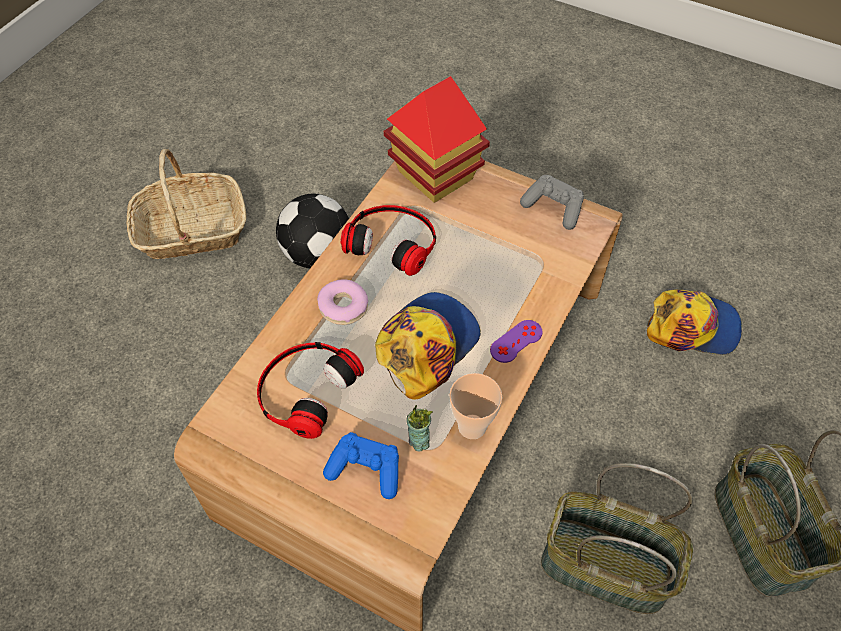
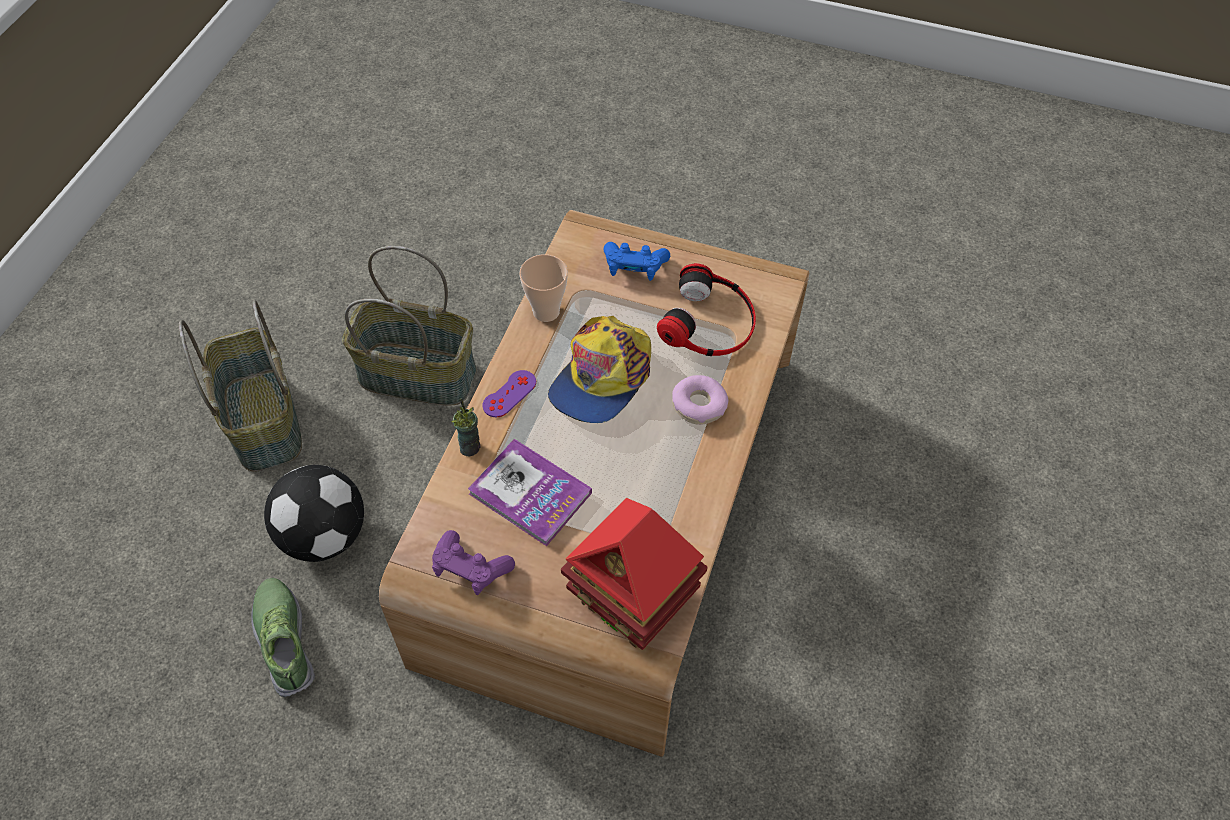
camera: 170 degrees right, 0 degrees up
basket [126,149,246,259] -> none
football [276,194,349,269] -> football moved to [264,465,364,562]
headphones [341,205,436,276] -> none
cup [406,405,432,451] -> cup moved to [451,399,481,456]
grey game controller [520,175,584,230] -> purple game controller [432,530,515,595]
cap [647,289,742,355] -> shoe [251,578,315,697]
none -> book [468,439,592,546]

